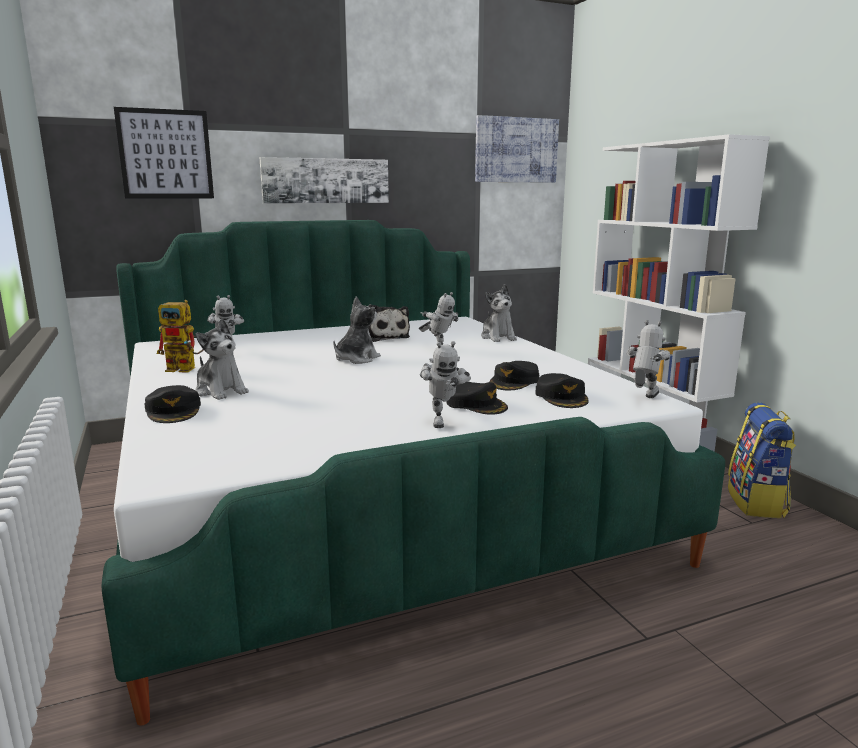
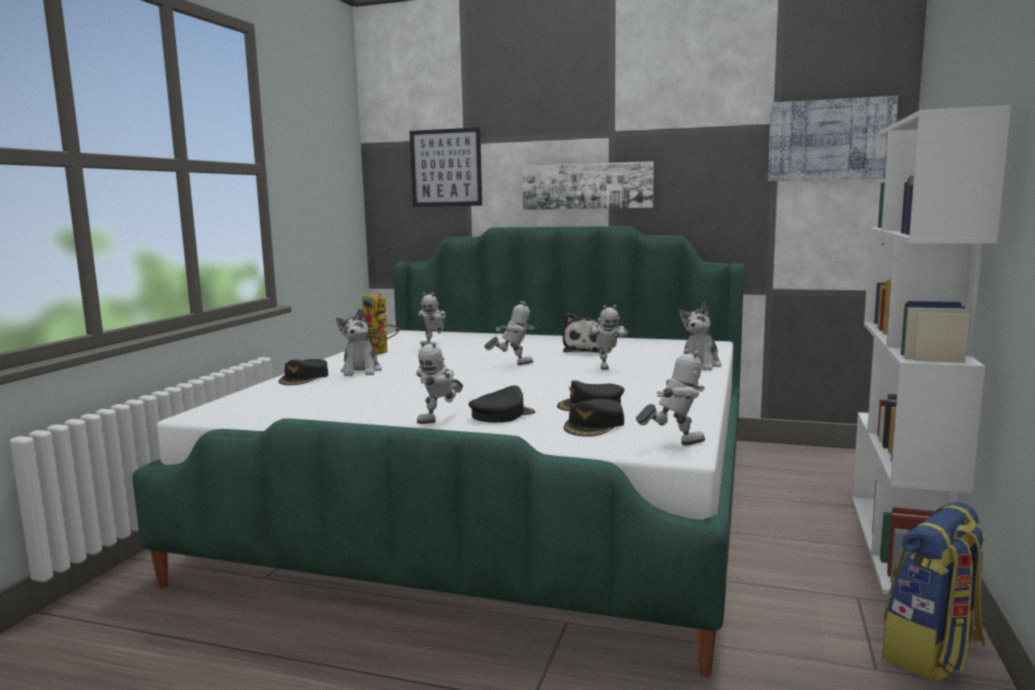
camera: 40 degrees right, 5 degrees down
plush toy [333,297,381,364] -> toy robot [484,301,535,365]
black cap [446,381,508,415] -> black cap turned 120 degrees counterclockwise [468,385,535,423]

